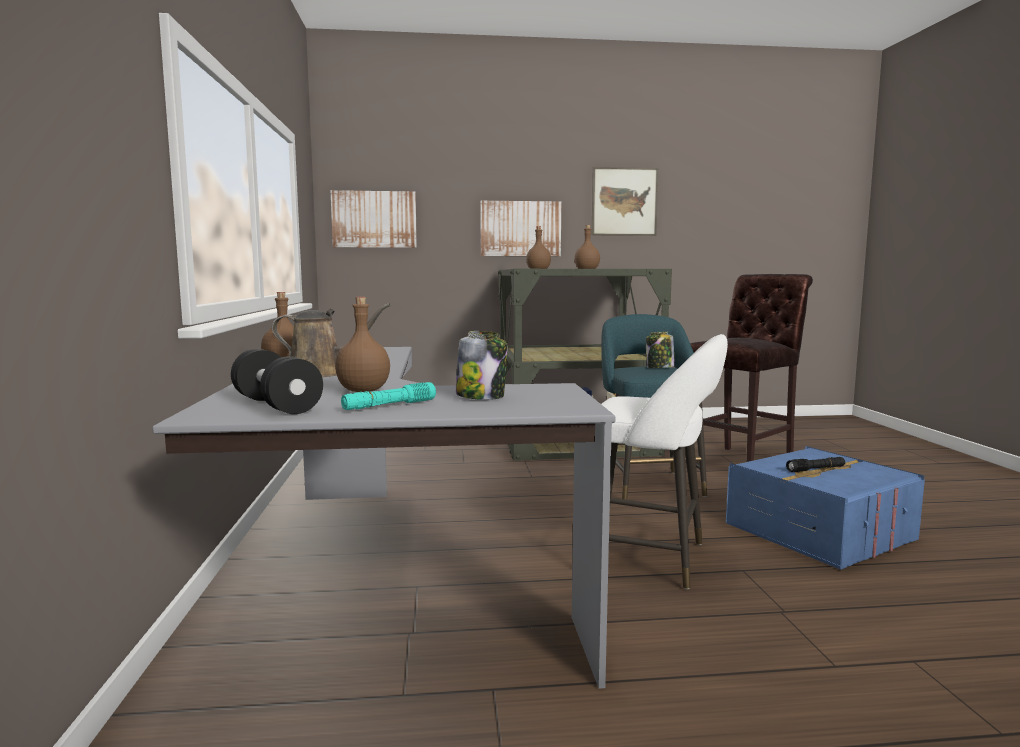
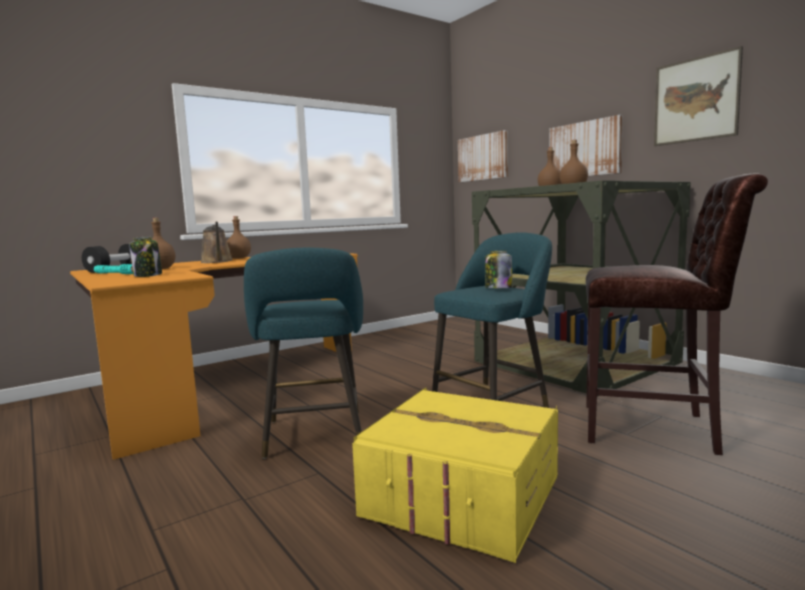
camera: 60 degrees right, 0 degrees up
grey desk [152,347,615,689] -> orange desk [70,253,358,460]
white stool [601,334,728,589] -> turquoise stool [244,248,363,459]
blue storage box [726,446,925,570] -> yellow storage box [352,387,558,563]
black flashlight [786,457,845,472] -> none

